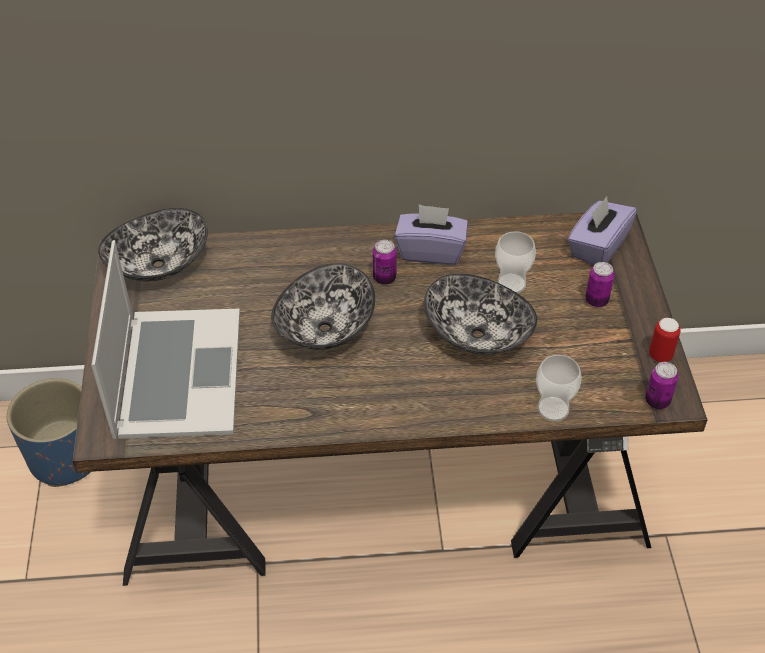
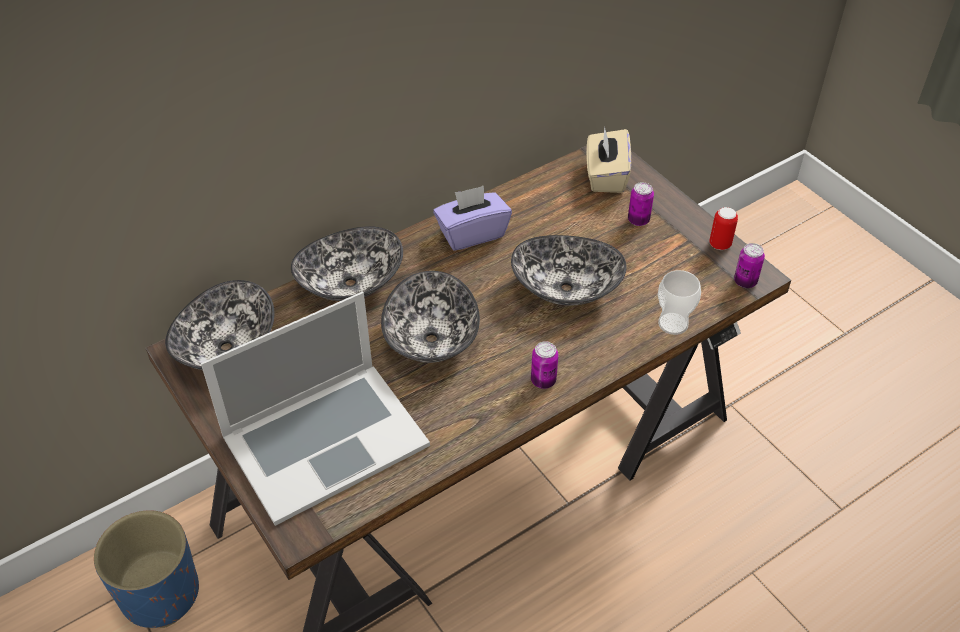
camera: 30 degrees left, 0 degrees up
laptop [91,240,240,439] -> laptop turned 90 degrees clockwise [201,292,430,526]
can [373,240,397,285] -> can moved to [531,341,558,389]
cup [495,231,536,293] -> none
purple tissue box [568,197,637,266] -> beige tissue box [586,127,631,193]
none -> bowl [291,226,403,301]

